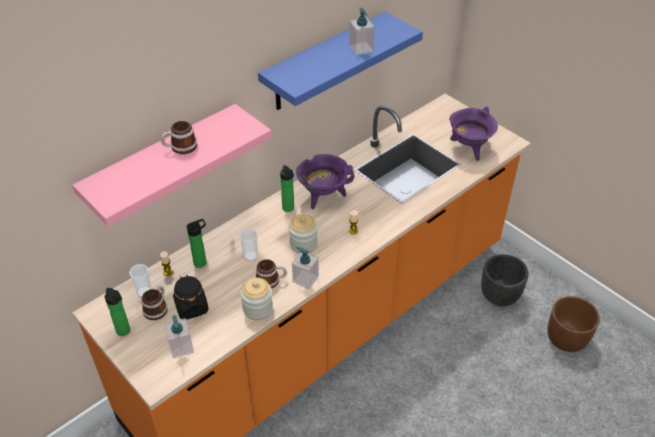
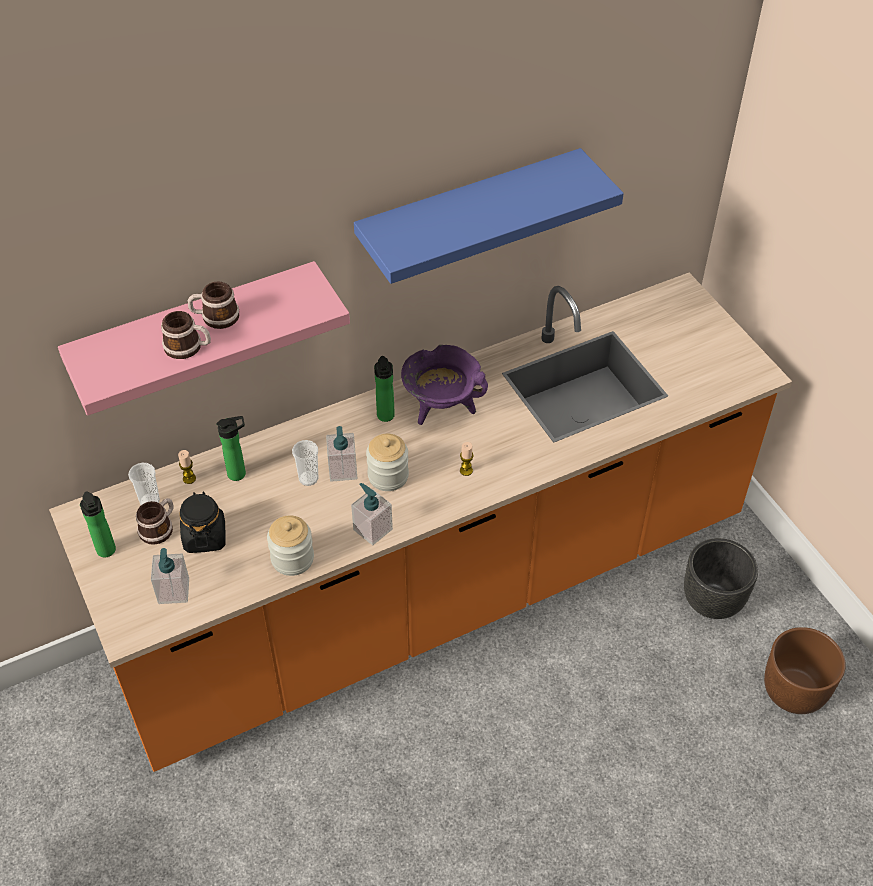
camera: 15 degrees right, 5 degrees up
mug [255,259,287,289] -> mug moved to [161,311,211,359]
soap dispenser [349,8,375,55] -> soap dispenser moved to [326,426,357,482]
purple cooking pot [449,107,498,161] -> none

